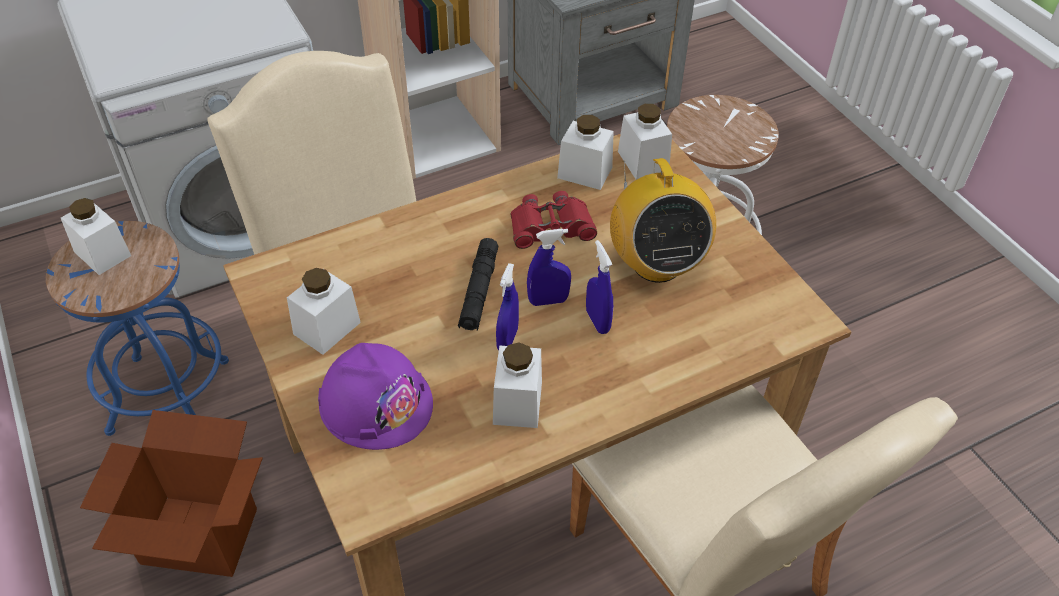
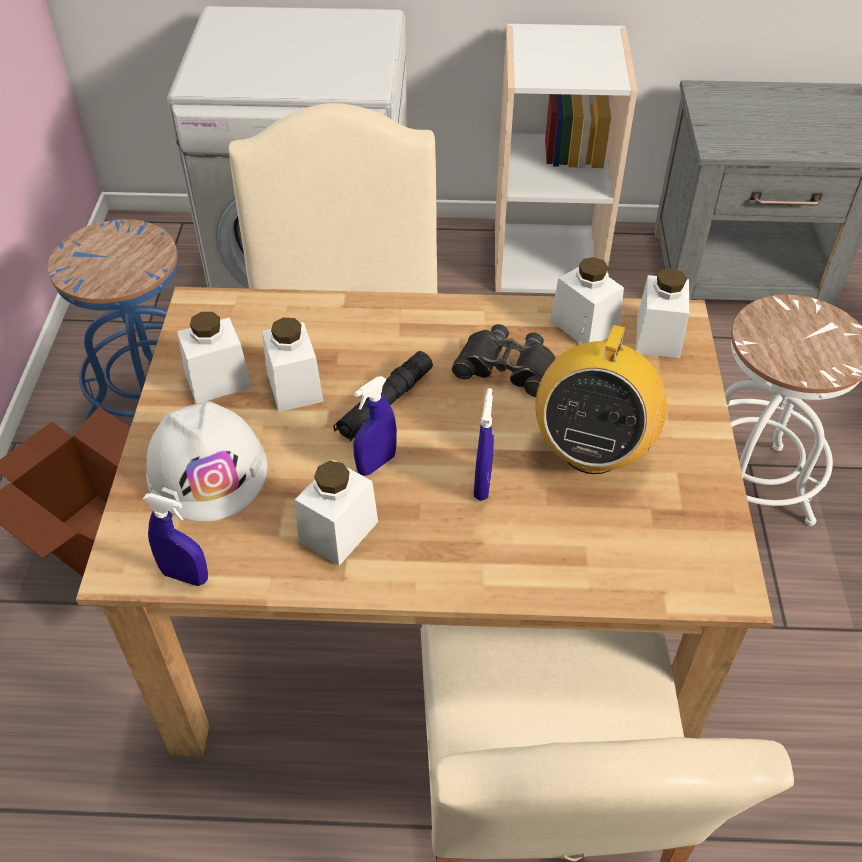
camera: 30 degrees right, 0 degrees up
white jar [61,198,131,275] -> white jar moved to [262,318,324,412]
purple hard hat [318,343,433,450] -> white hard hat [146,401,267,521]
red binoculars [510,191,597,249] -> black binoculars [452,324,555,397]
blue spray bottle [527,228,571,306] -> blue spray bottle moved to [143,493,208,586]

